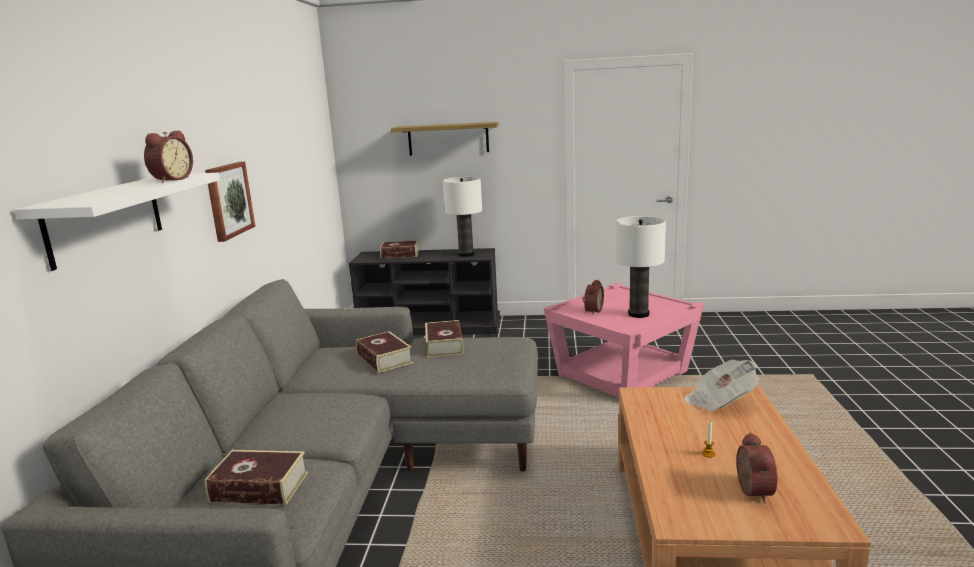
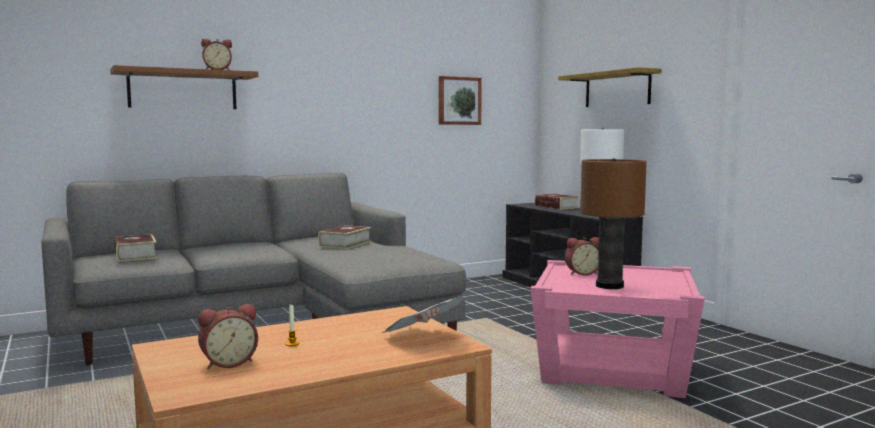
camera: 55 degrees right, 10 degrees down
white shelf [14,173,220,271] -> brown shelf [110,65,258,109]
picture [205,161,255,242] -> picture moved to [439,76,482,125]
book [425,320,464,358] -> none
white table lamp [616,216,666,318] -> brown table lamp [580,158,647,289]

